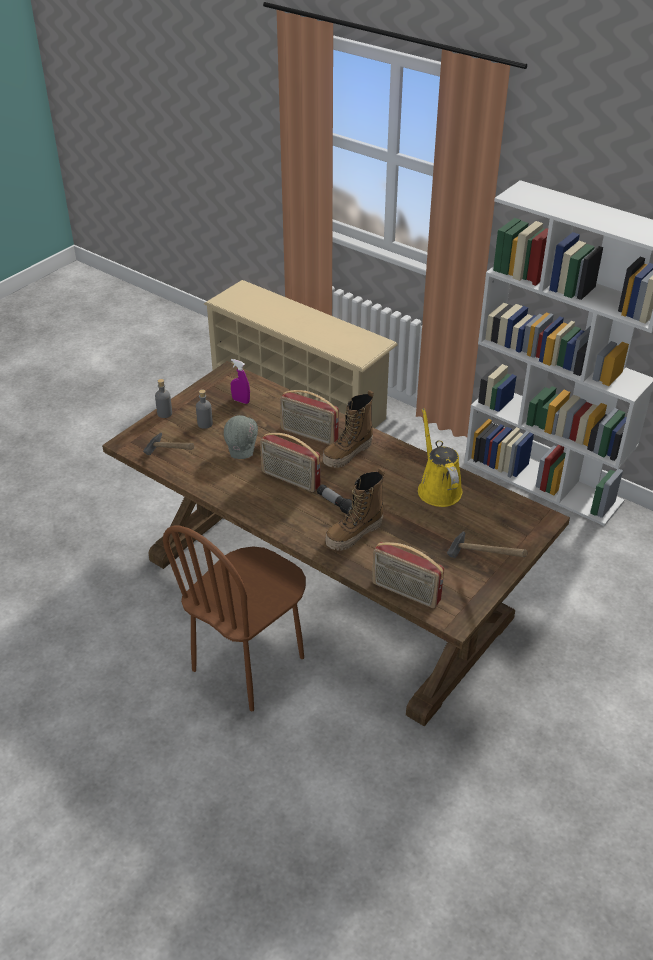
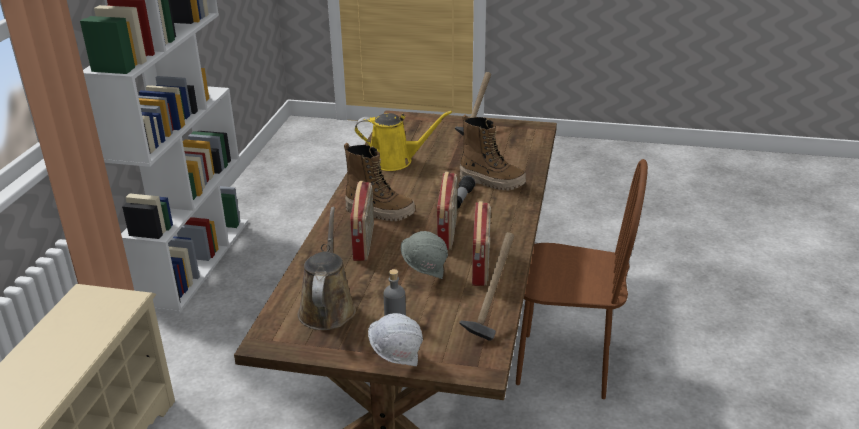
camera: 115 degrees left, 10 degrees down
grey bottle [155,379,172,418] -> white hard hat [368,313,423,366]
purple spray bottle [231,359,250,404] -> brown watering can [297,207,356,330]
radio [372,542,444,608] -> radio moved to [472,201,491,286]
yellow watering can [418,408,463,507] -> yellow watering can turned 135 degrees counterclockwise [355,111,452,171]

